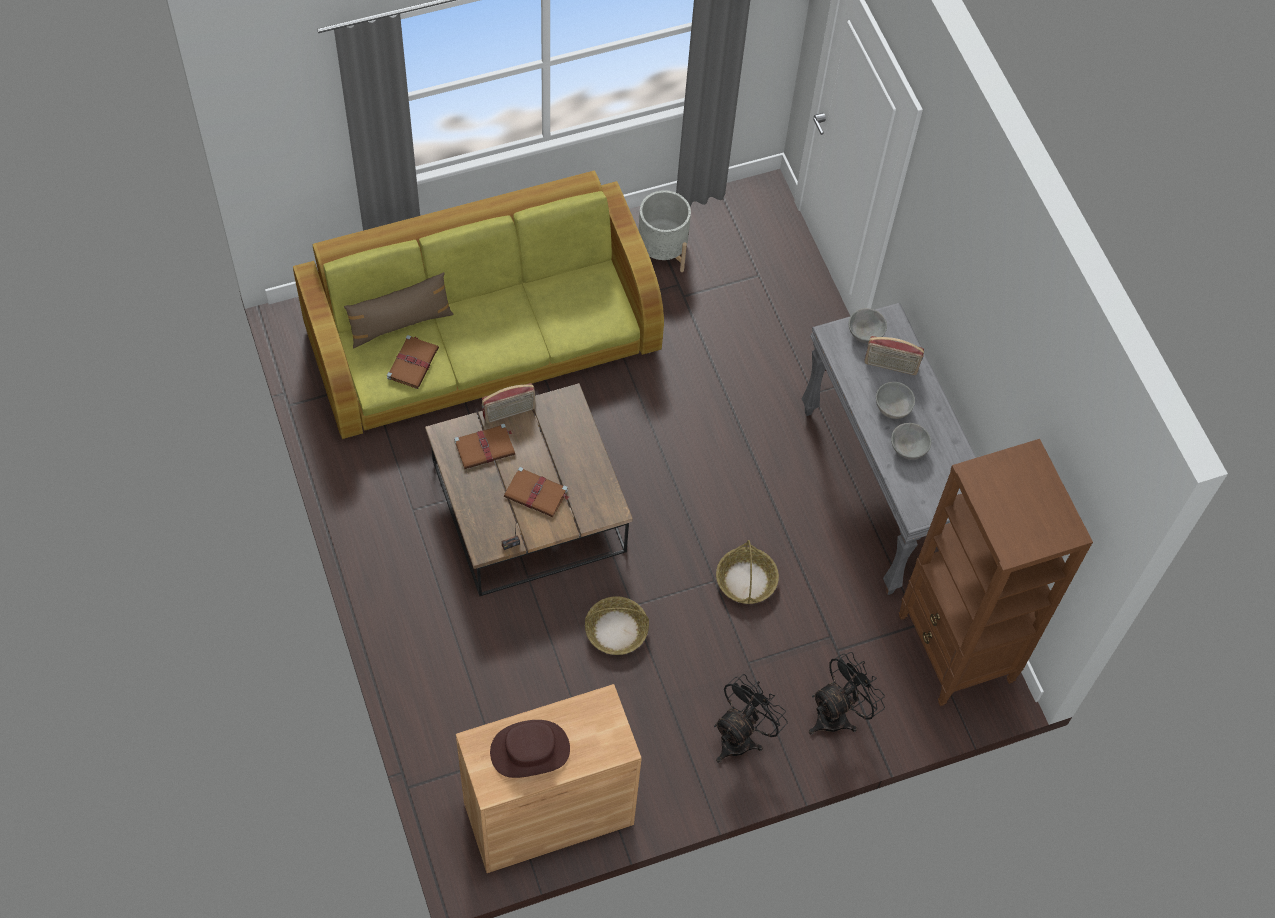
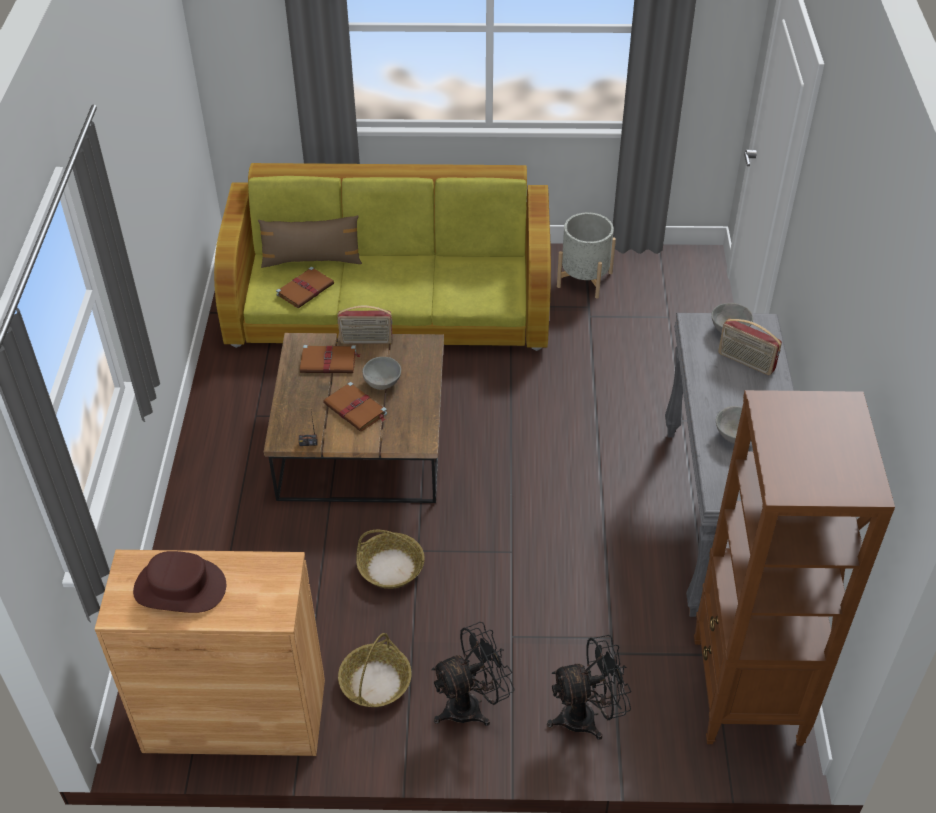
camera: 25 degrees right, 15 degrees down
basket [716,540,779,604] -> basket moved to [338,633,412,707]
grey bowl [876,382,915,419] -> grey bowl moved to [362,357,401,390]

